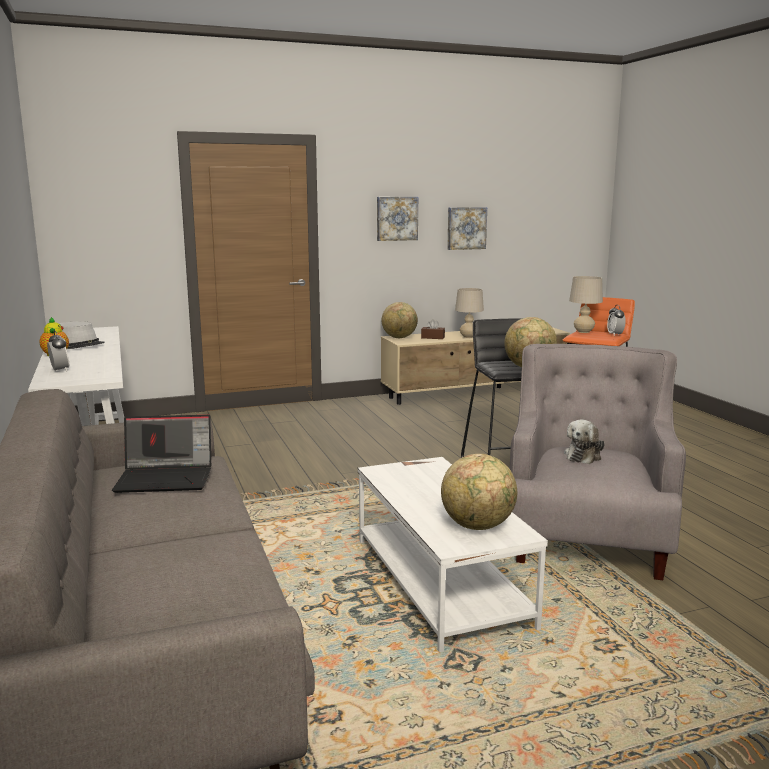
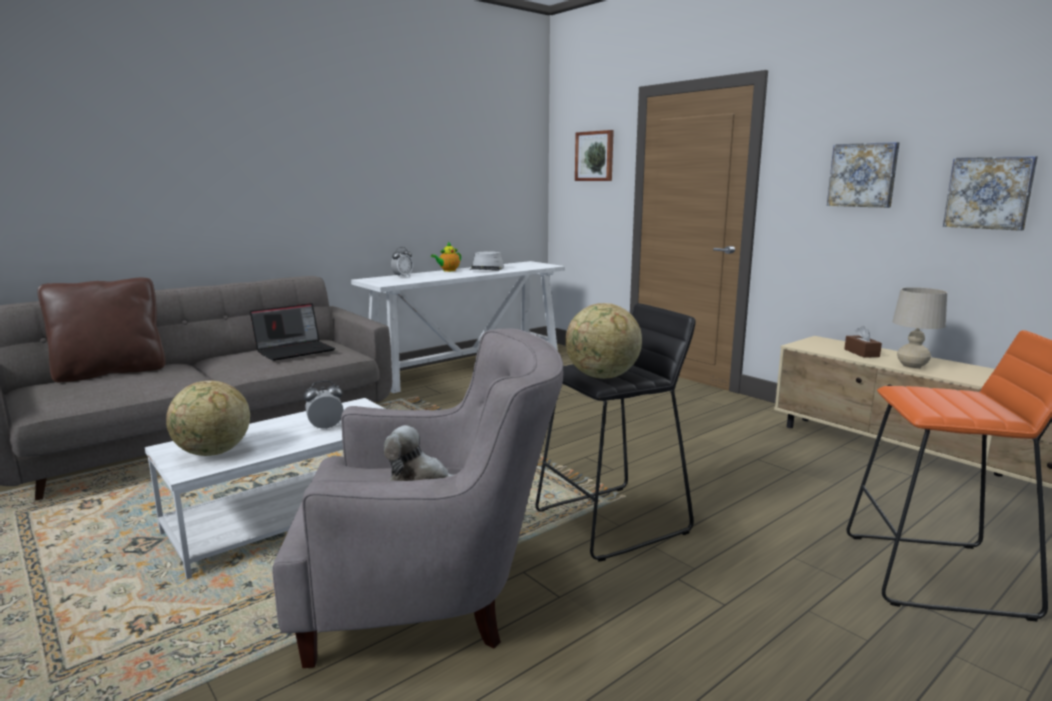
camera: 70 degrees right, 0 degrees up
laptop [112,415,211,493] -> laptop turned 105 degrees counterclockwise [250,303,335,361]
globe [381,302,418,338] -> none
beige table lamp [569,276,603,333] -> none
alarm clock [607,305,626,336] -> alarm clock moved to [304,381,344,430]
none -> brown pillow [37,278,166,383]
none -> picture [575,130,614,181]

